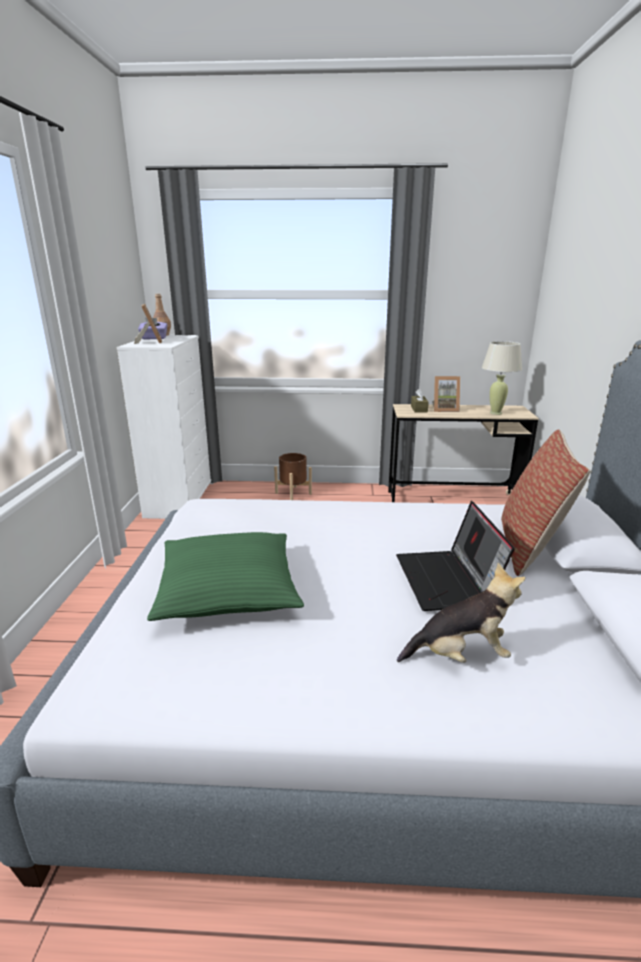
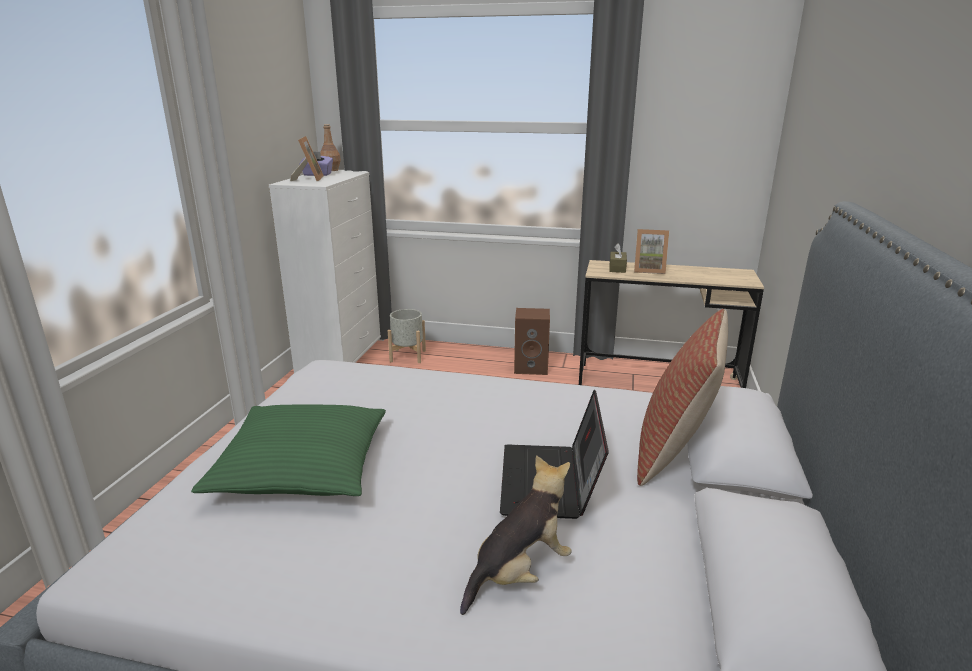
camera: 10 degrees right, 0 degrees up
brown planter [274,453,312,500] -> none
plush toy [397,563,526,663] -> plush toy turned 45 degrees counterclockwise [460,455,572,615]
beige table lamp [482,341,523,415] -> none
none -> grey planter [388,309,426,363]
none -> brown speaker [514,308,550,375]

